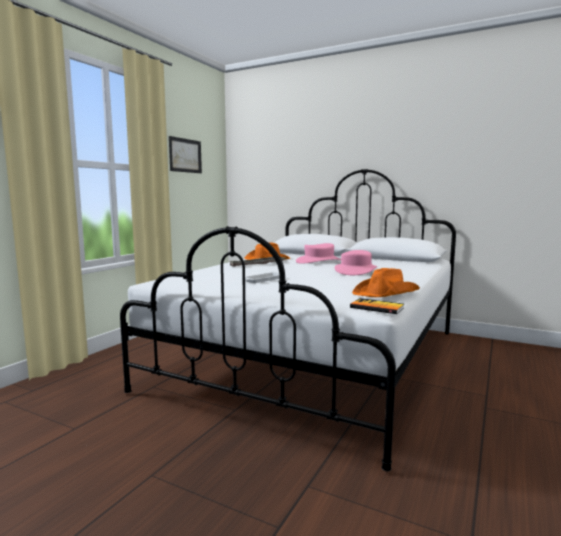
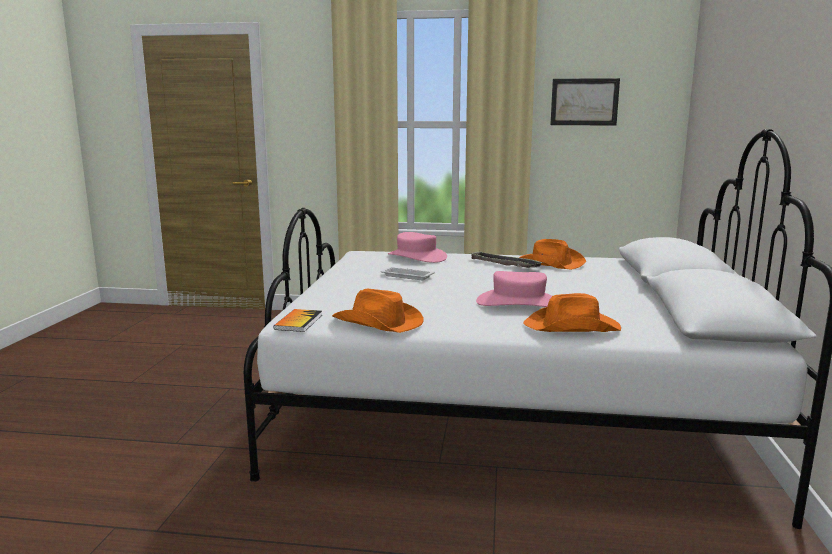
camera: 70 degrees right, 5 degrees up
pink hat [296,243,341,264] -> pink hat moved to [388,232,447,263]
none -> orange hat [523,293,621,332]

